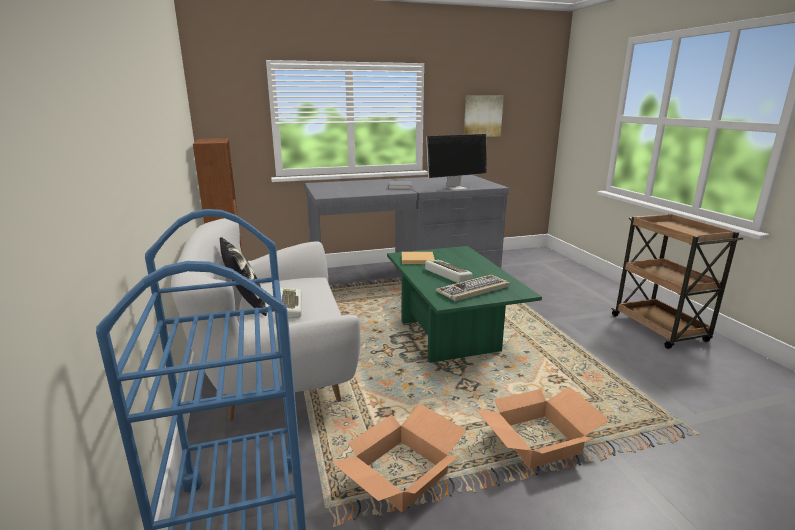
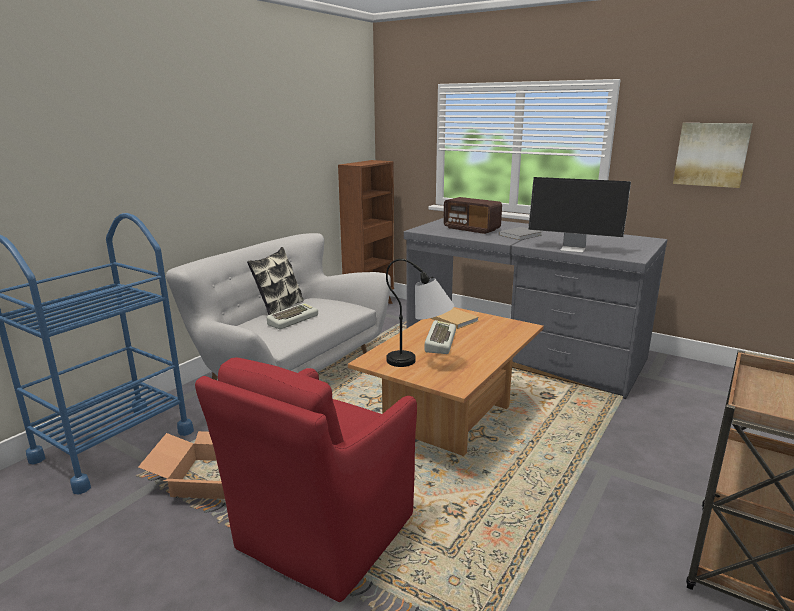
camera: 50 degrees right, 0 degrees up
green coffee table [387,246,542,363] -> brown coffee table [348,307,544,456]
keyboard [436,275,510,301] -> table lamp [386,259,455,367]
cardboard box [476,387,609,469] -> red armchair [195,358,417,602]
none -> radio [443,197,502,234]

